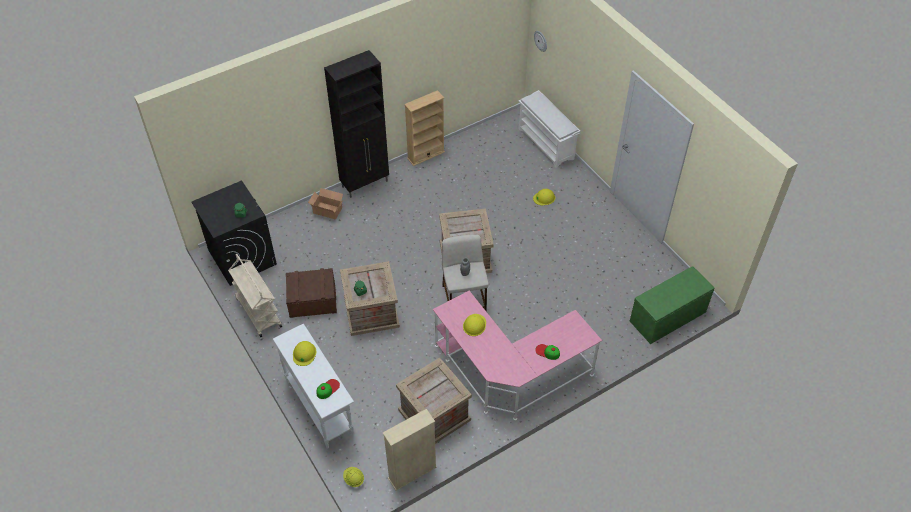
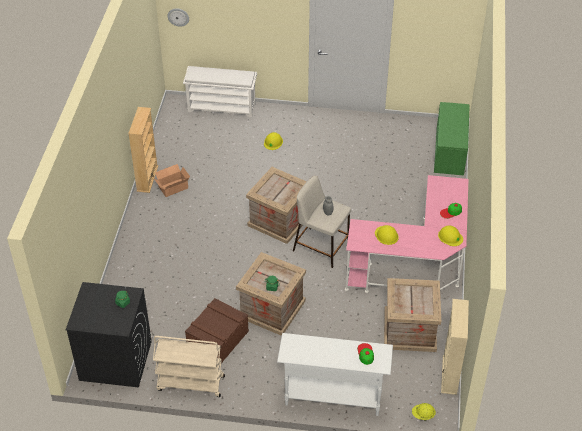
camera: 50 degrees left, 5 degrees down
yellow hard hat [293,341,316,366] -> yellow hard hat moved to [438,226,463,246]
cardboard box [308,188,344,220] -> cardboard box moved to [154,164,190,197]
black cabinet [324,50,389,198] -> none

